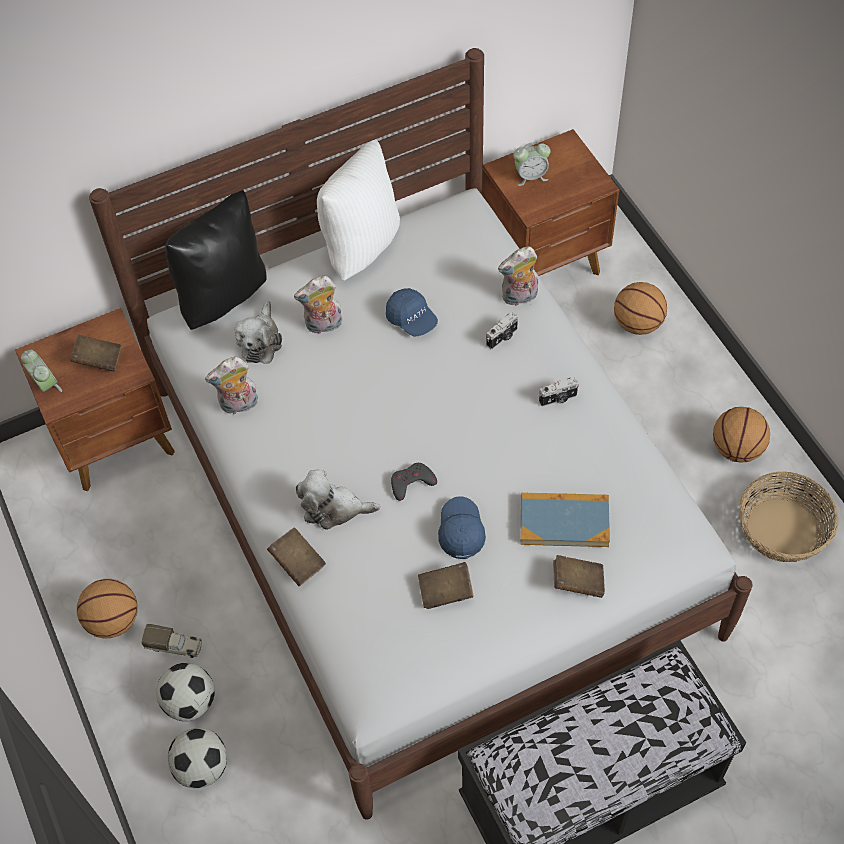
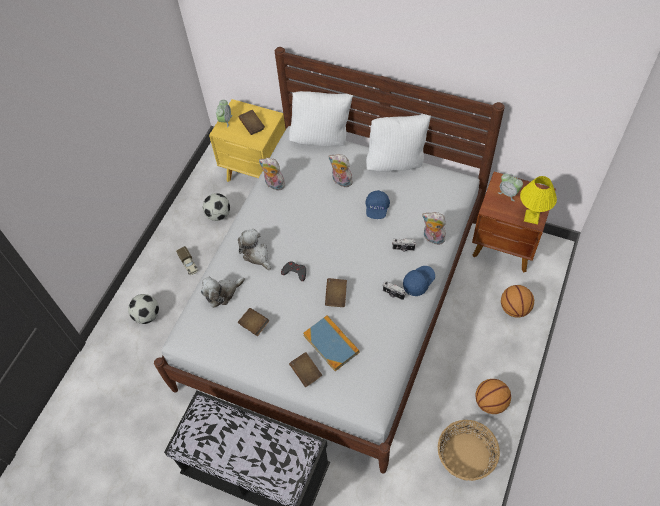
camera: 50 degrees right, 0 degrees up
brown nightstand [15,308,175,491] -> yellow nightstand [209,99,286,182]
basketball [77,579,138,639] -> none
football [156,663,215,722] -> football moved to [203,193,230,221]
black pillow [165,190,267,330] -> white pillow [289,91,353,146]
plush toy [235,301,282,364] -> plush toy moved to [201,277,245,308]
brown book [267,527,326,586] -> brown book moved to [325,278,347,307]
blue cap [438,496,486,559] -> blue cap moved to [403,266,435,296]
none -> yellow table lamp [520,176,557,224]

